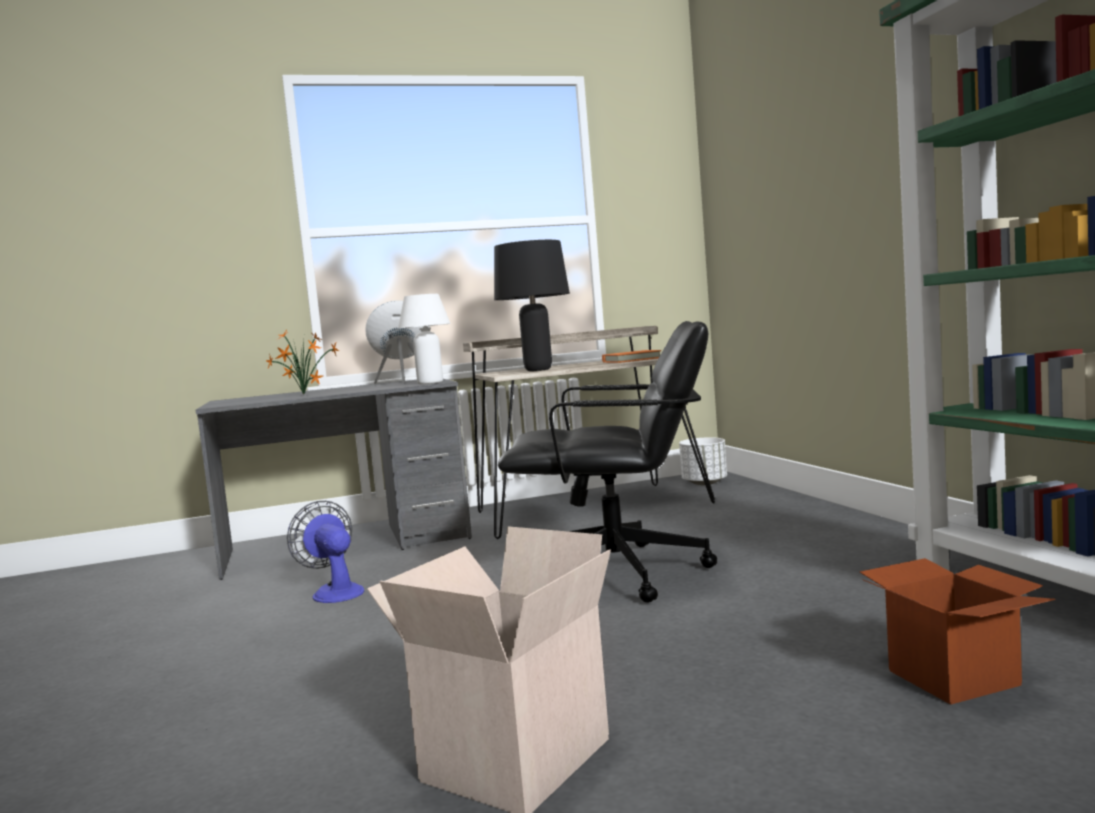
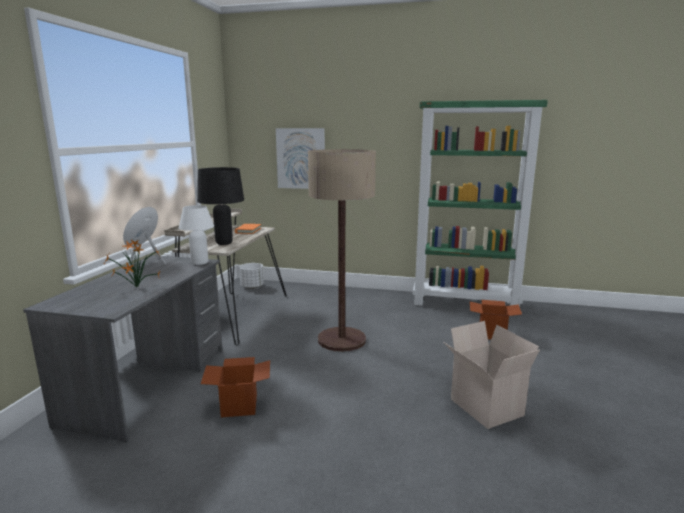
camera: 60 degrees left, 10 degrees up
fan [287,501,364,603] -> cardboard box [201,357,270,417]
black office chair [498,321,717,603] -> floor lamp [308,149,376,352]
none -> picture [276,128,325,189]

